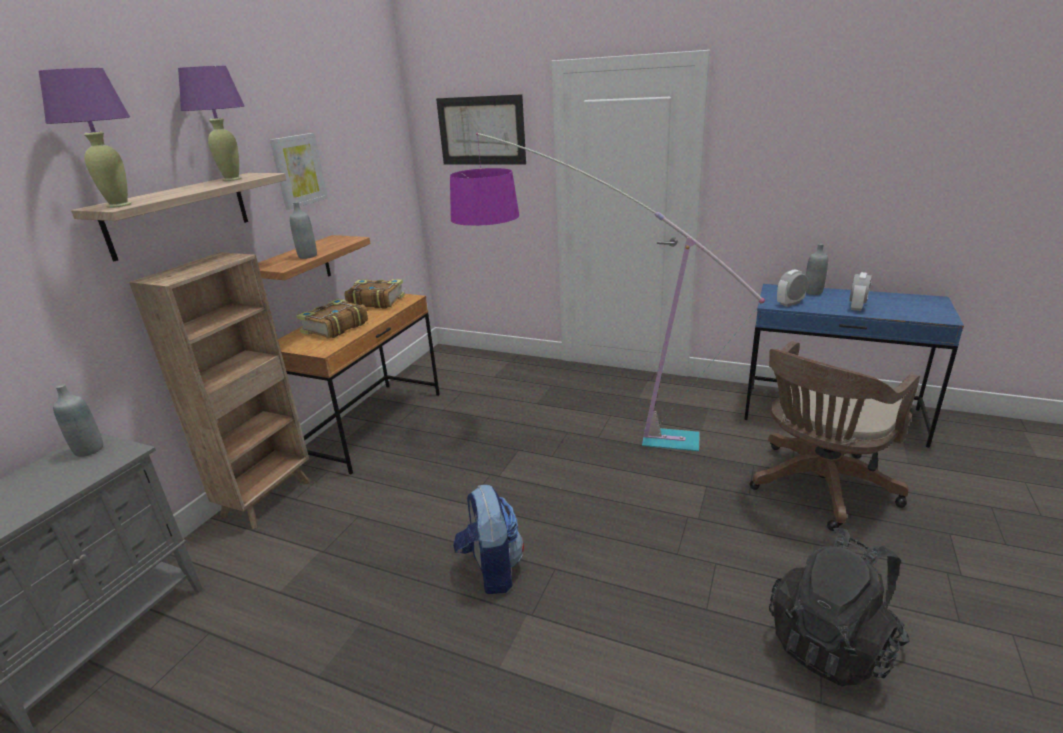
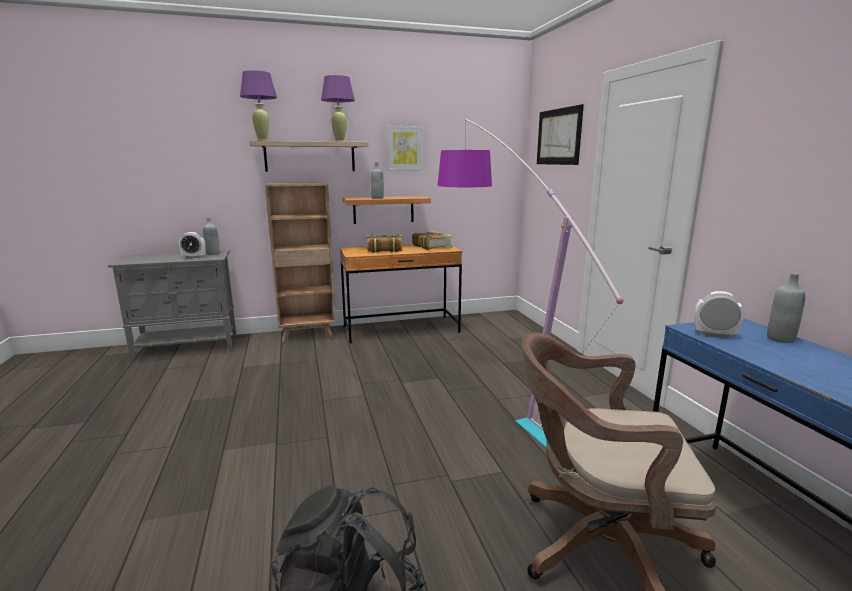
camera: 50 degrees right, 10 degrees down
backpack [453,485,524,594] -> none
alarm clock [849,272,872,311] -> alarm clock moved to [179,232,206,258]

